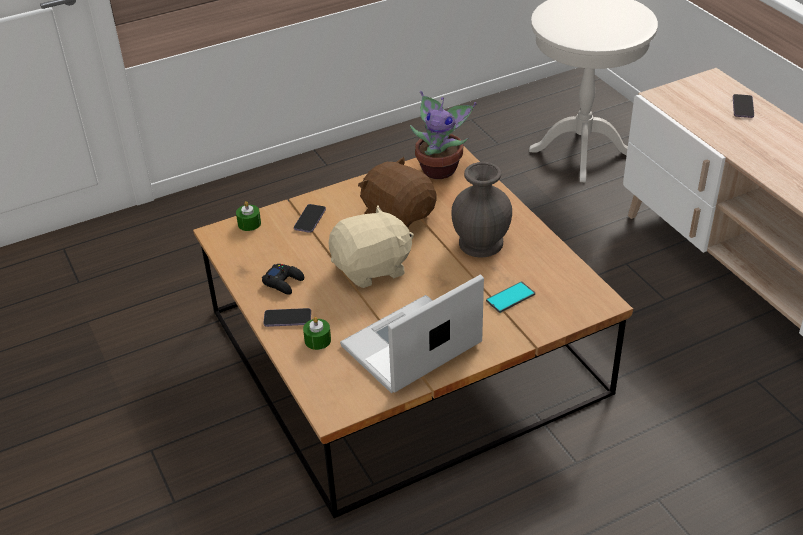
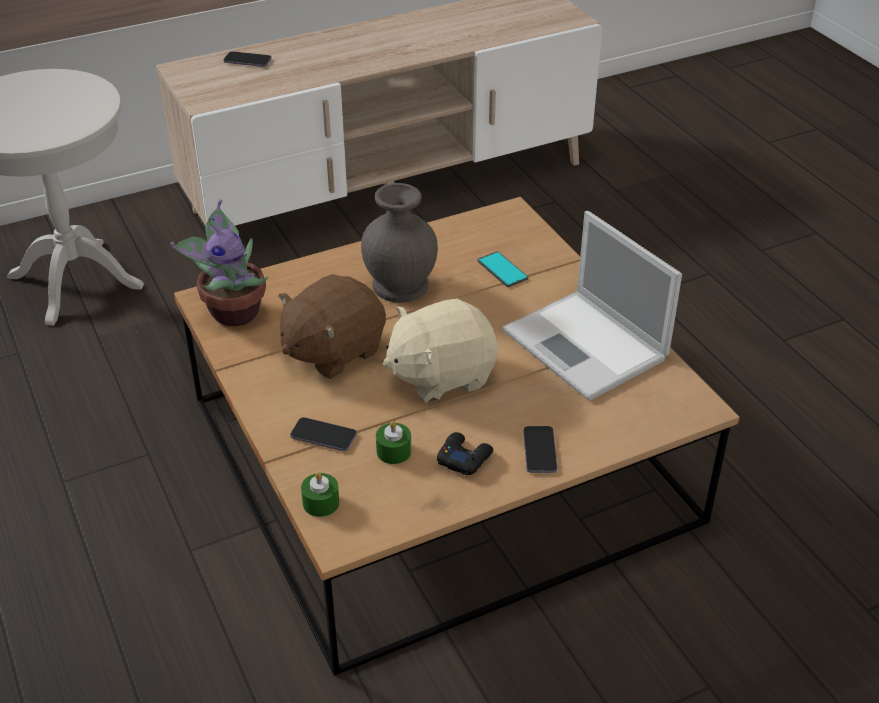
camera: 90 degrees left, 0 degrees up
green candle [303,317,331,350] -> green candle moved to [376,421,411,464]
beige plush toy [329,205,414,288] -> beige plush toy turned 90 degrees counterclockwise [383,298,498,403]

